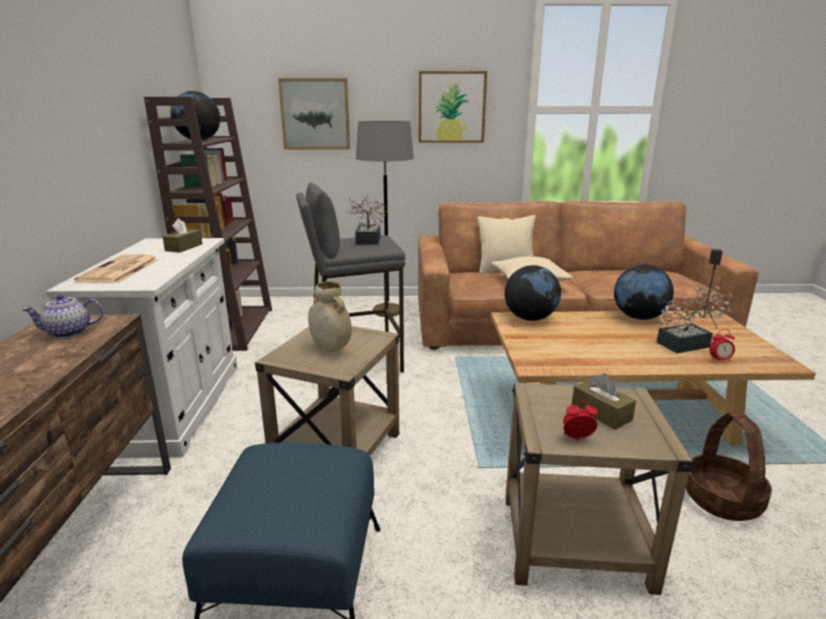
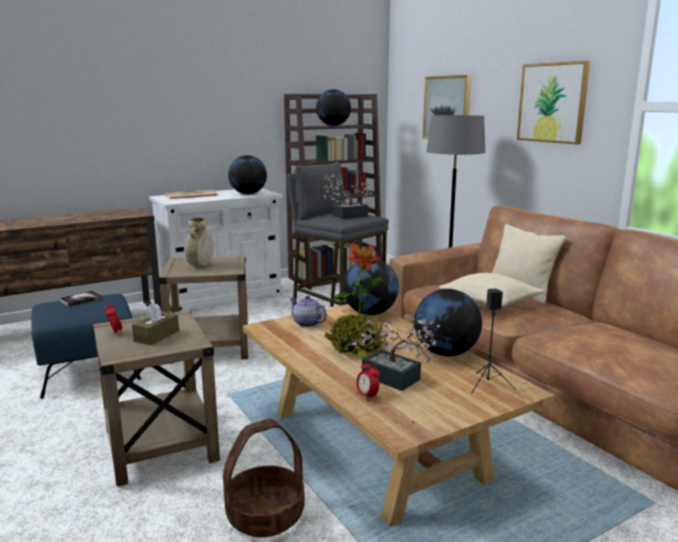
camera: 60 degrees right, 5 degrees down
teapot [22,294,103,338] -> teapot moved to [290,295,327,327]
brown tissue box [162,218,202,252] -> globe [228,155,267,194]
none -> book [59,291,103,307]
none -> potted plant [324,243,387,358]

